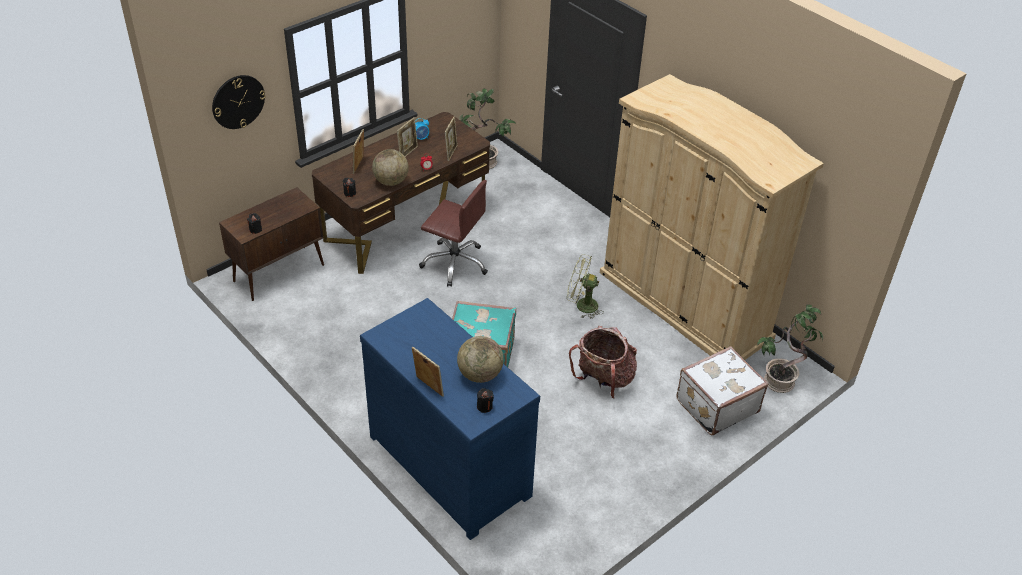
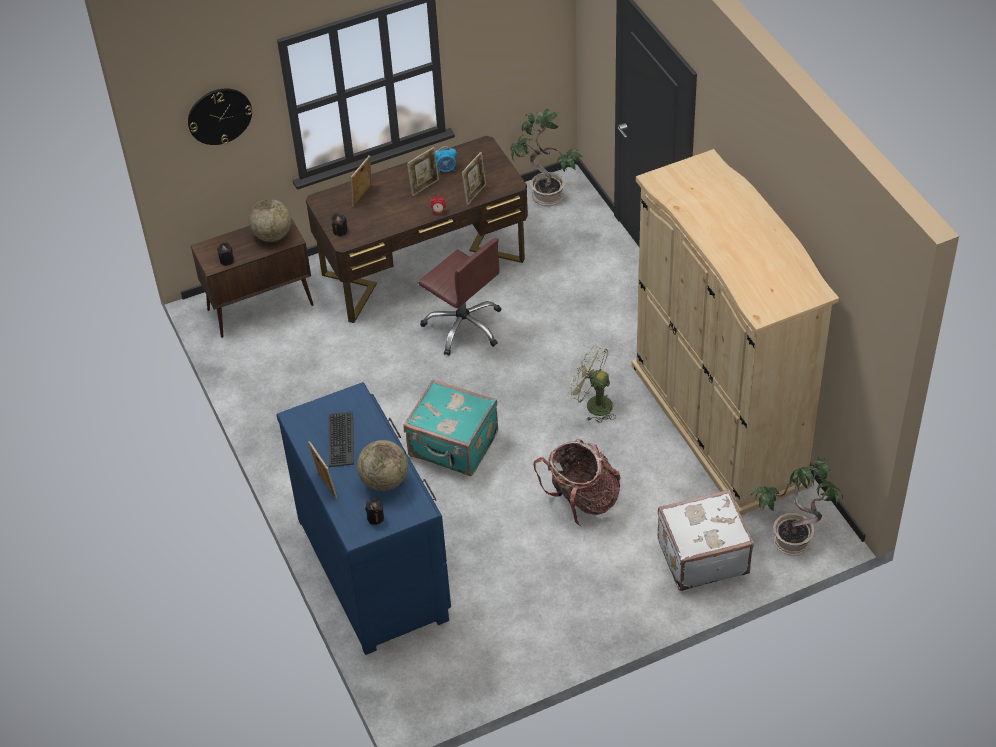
camera: 20 degrees right, 5 degrees up
globe [372,149,409,186] -> globe moved to [248,199,291,242]
none -> keyboard [329,411,354,467]

